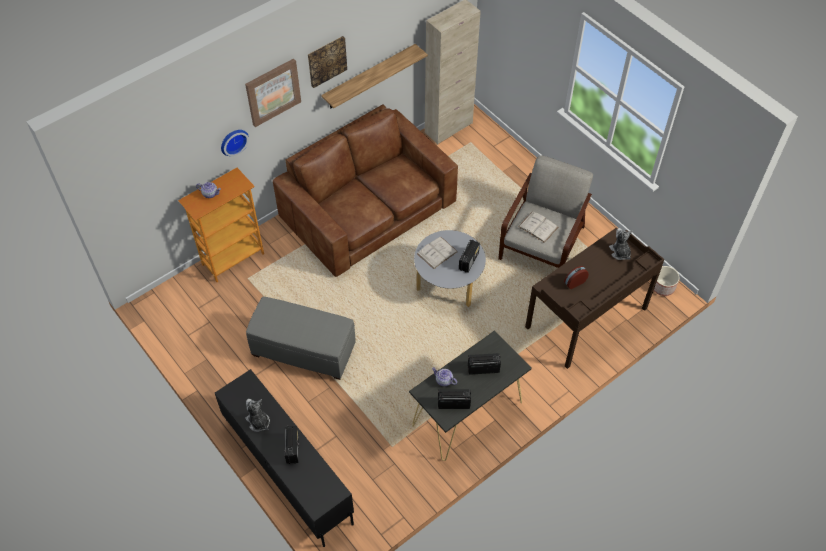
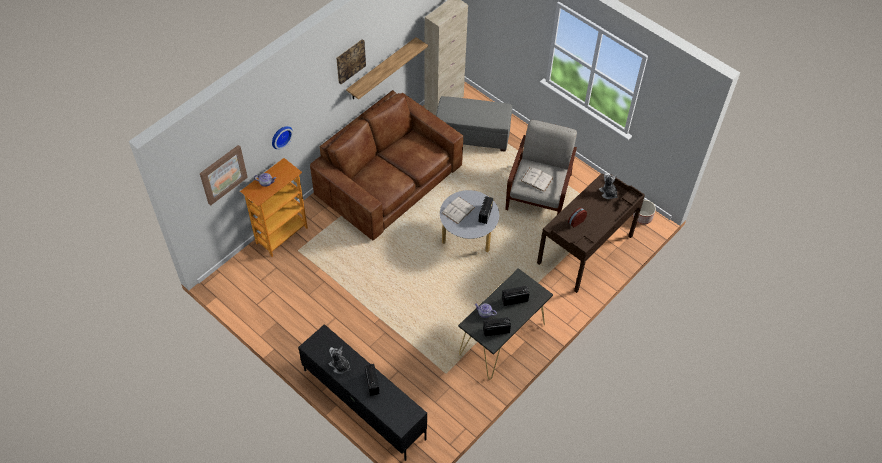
camera: 10 degrees left, 0 degrees up
picture [245,58,301,127] -> picture moved to [200,145,248,206]
grey ottoman [246,297,356,380] -> grey ottoman moved to [436,96,512,152]

